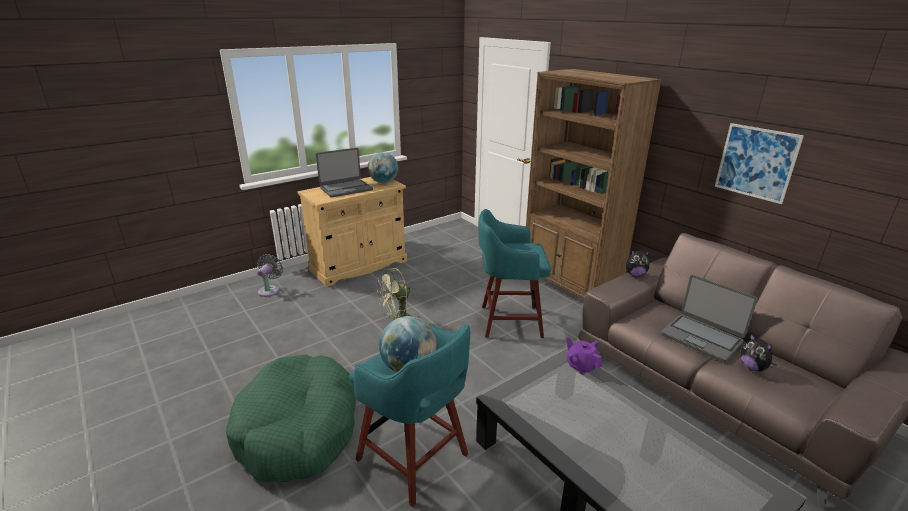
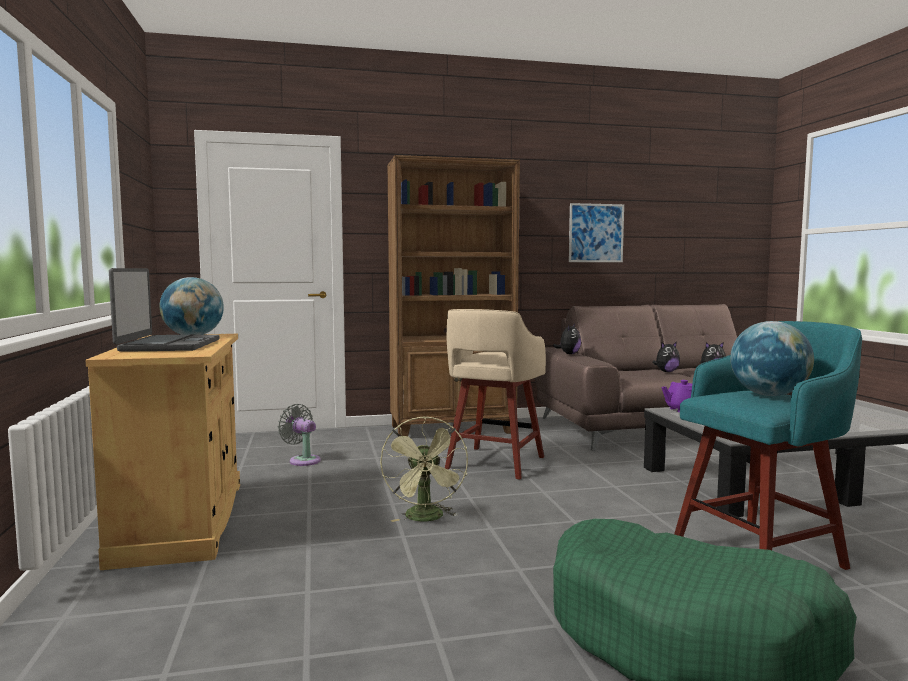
camera: 65 degrees left, 20 degrees down
grey fan [257,254,283,297] -> grey fan moved to [278,404,321,466]
turquoise stool [478,209,551,338] -> beige stool [445,309,546,480]
laptop [661,275,758,362] -> plush toy [652,342,680,372]

